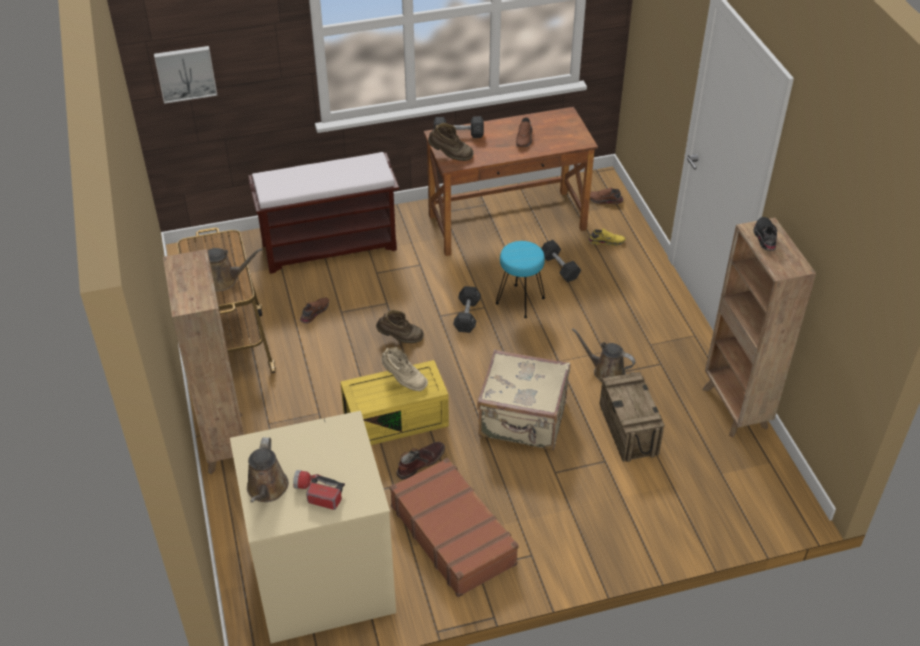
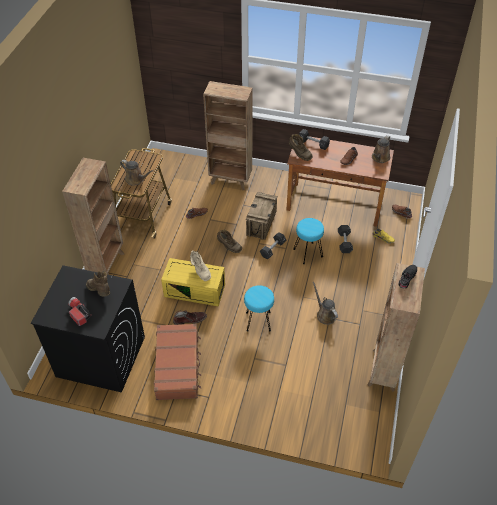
camera: 30 degrees right, 5 degrees up
picture [154,46,217,104] -> none
beige washing machine [230,411,396,643] -> black washing machine [31,265,145,393]
brown watering can [247,437,289,503] -> brown watering can moved to [372,135,390,163]
brown bench [248,152,399,274] -> brown bookcase [203,81,253,190]
beige suitcase [477,350,570,450] -> turquoise stool [244,286,274,332]
crate [600,372,665,462] -> crate moved to [246,192,278,240]
none -> brown boot [86,270,110,296]

